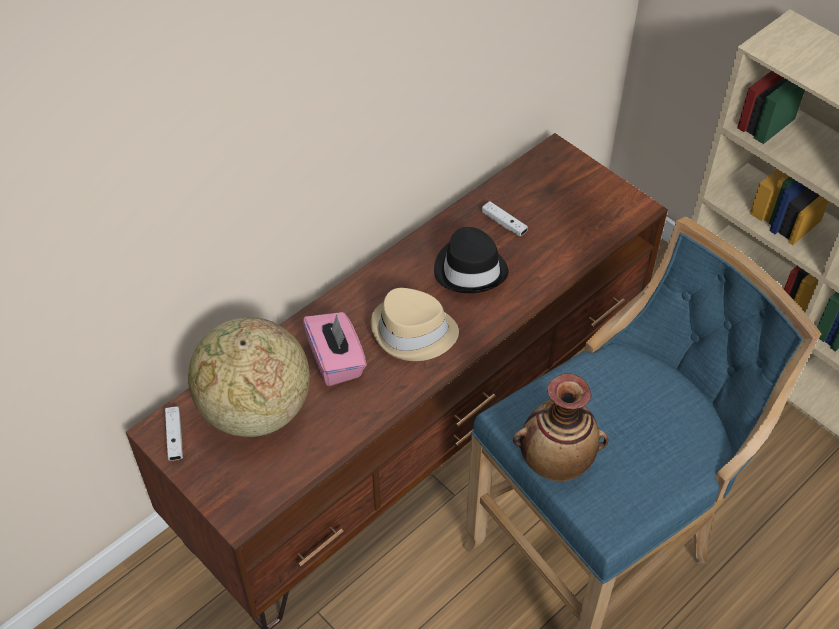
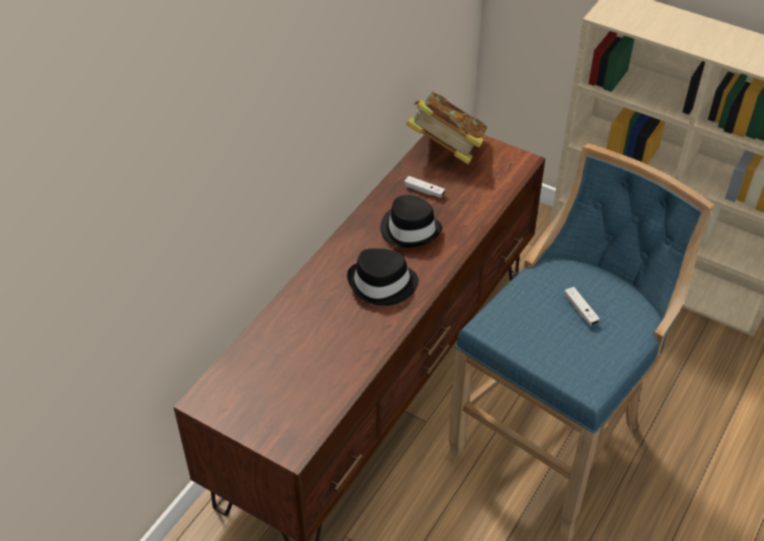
camera: 15 degrees left, 5 degrees down
white game controller [165,406,183,461] -> white game controller moved to [564,287,600,326]
globe [188,317,310,437] -> none
pink tissue box [303,312,366,386] -> none
beige hat [371,288,459,361] -> black hat [347,248,419,306]
vase [513,373,608,481] -> none
none -> book [406,91,487,164]

